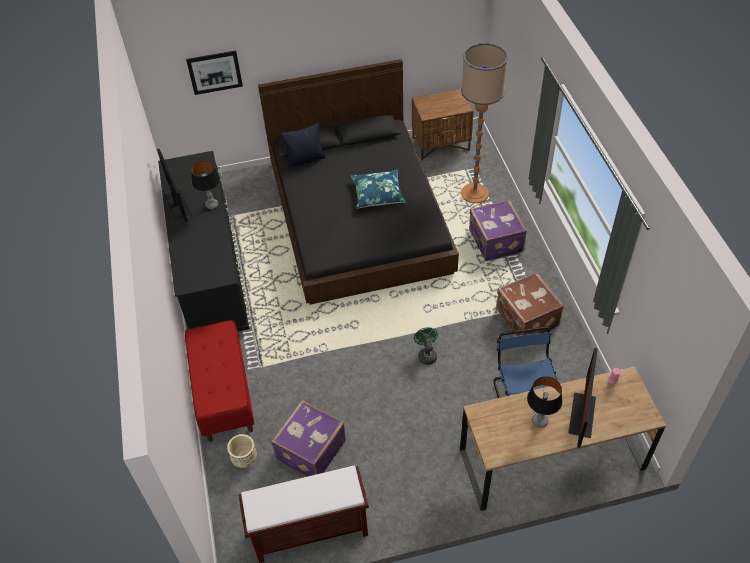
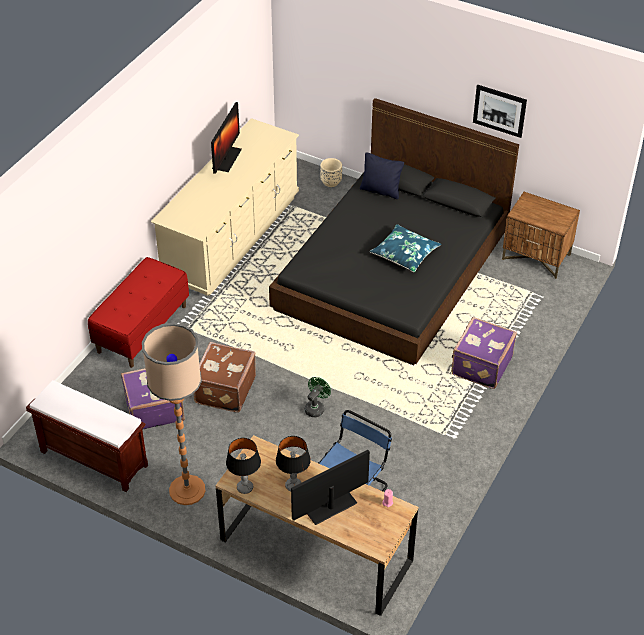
camera: 40 degrees right, 5 degrees down
black dresser [158,151,249,332] -> beige dresser [151,118,299,296]
picture [186,50,243,95] -> picture moved to [473,85,527,138]
table lamp [191,161,220,209] -> table lamp moved to [226,438,261,494]
beige planter [227,434,257,468] -> beige planter moved to [320,158,342,187]
floor lamp [461,43,508,203] -> floor lamp moved to [142,323,206,505]
brown suitcase [496,272,564,336] -> brown suitcase moved to [193,342,256,413]

